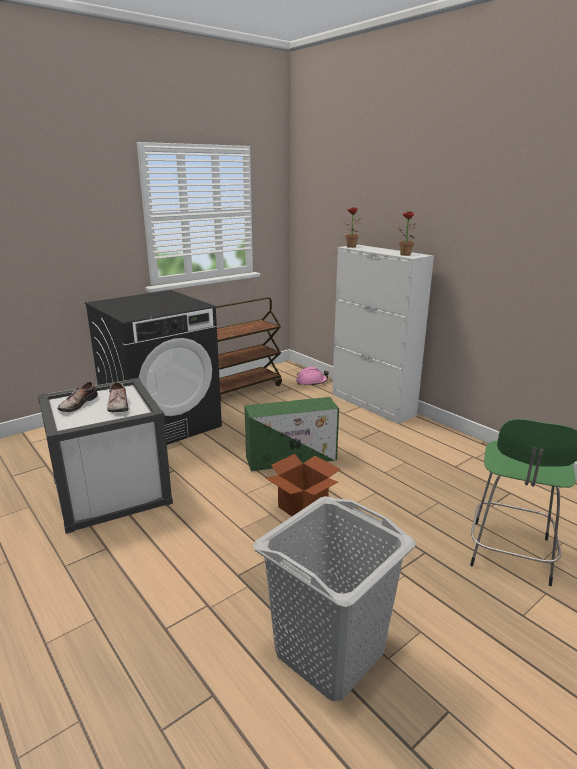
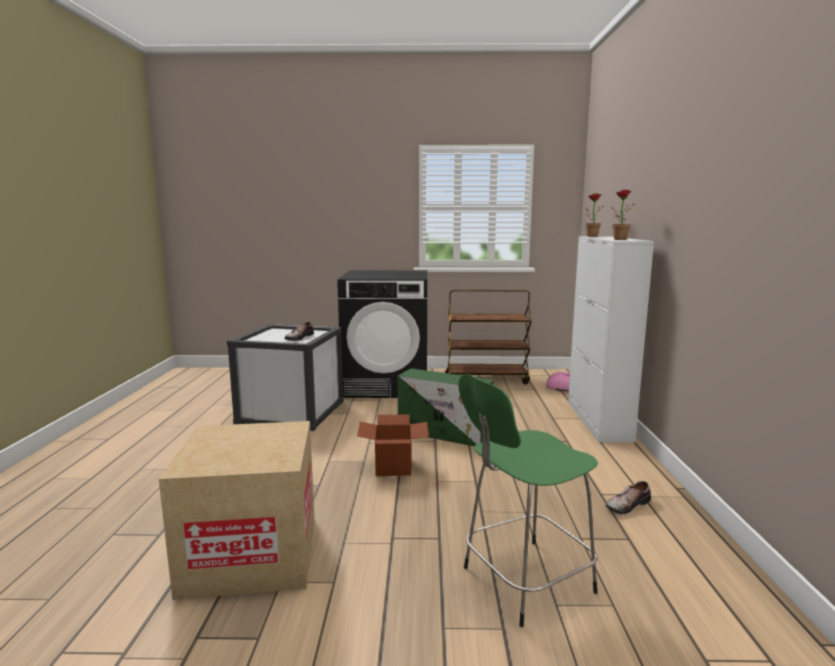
camera: 40 degrees right, 10 degrees down
shoe [58,381,98,412] -> shoe moved to [606,481,651,514]
grey laundry basket [253,496,416,701] -> cardboard box [159,421,314,600]

